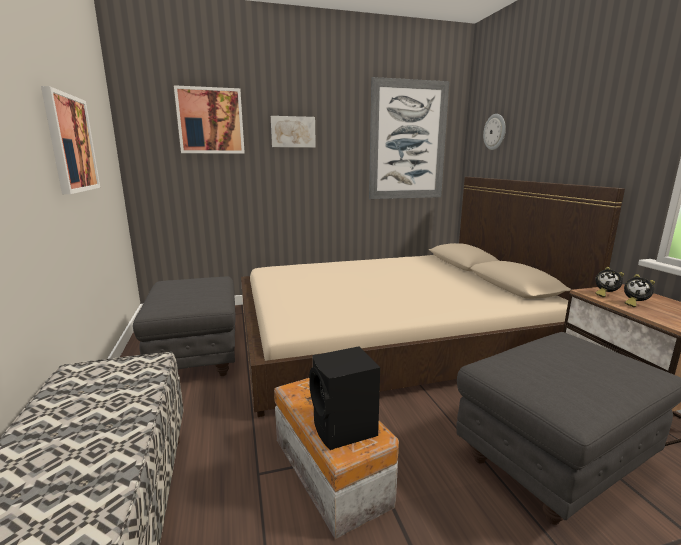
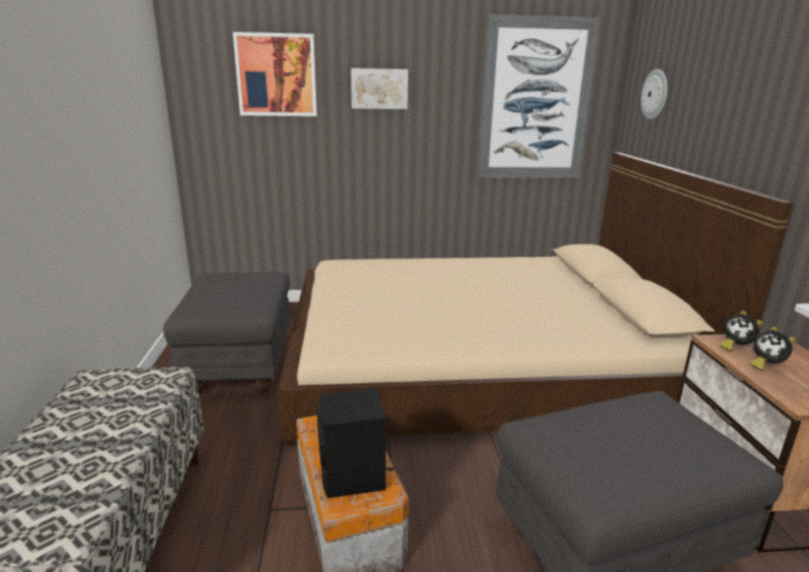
camera: 10 degrees right, 5 degrees up
picture [41,86,100,194] -> none

